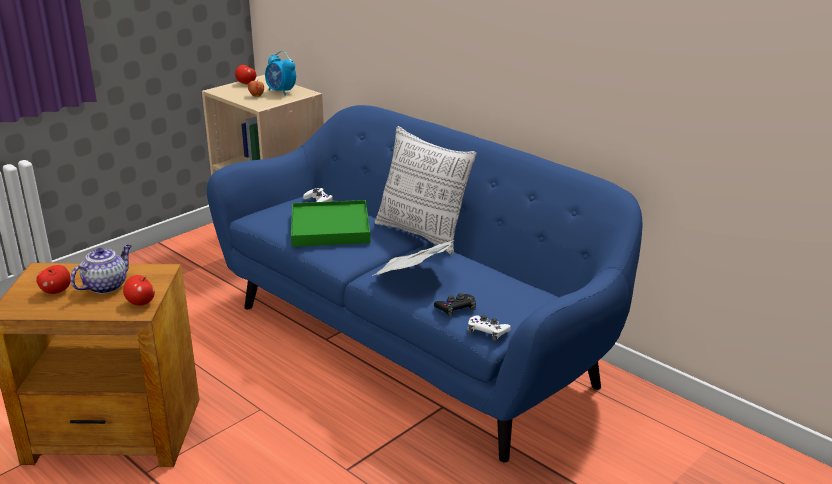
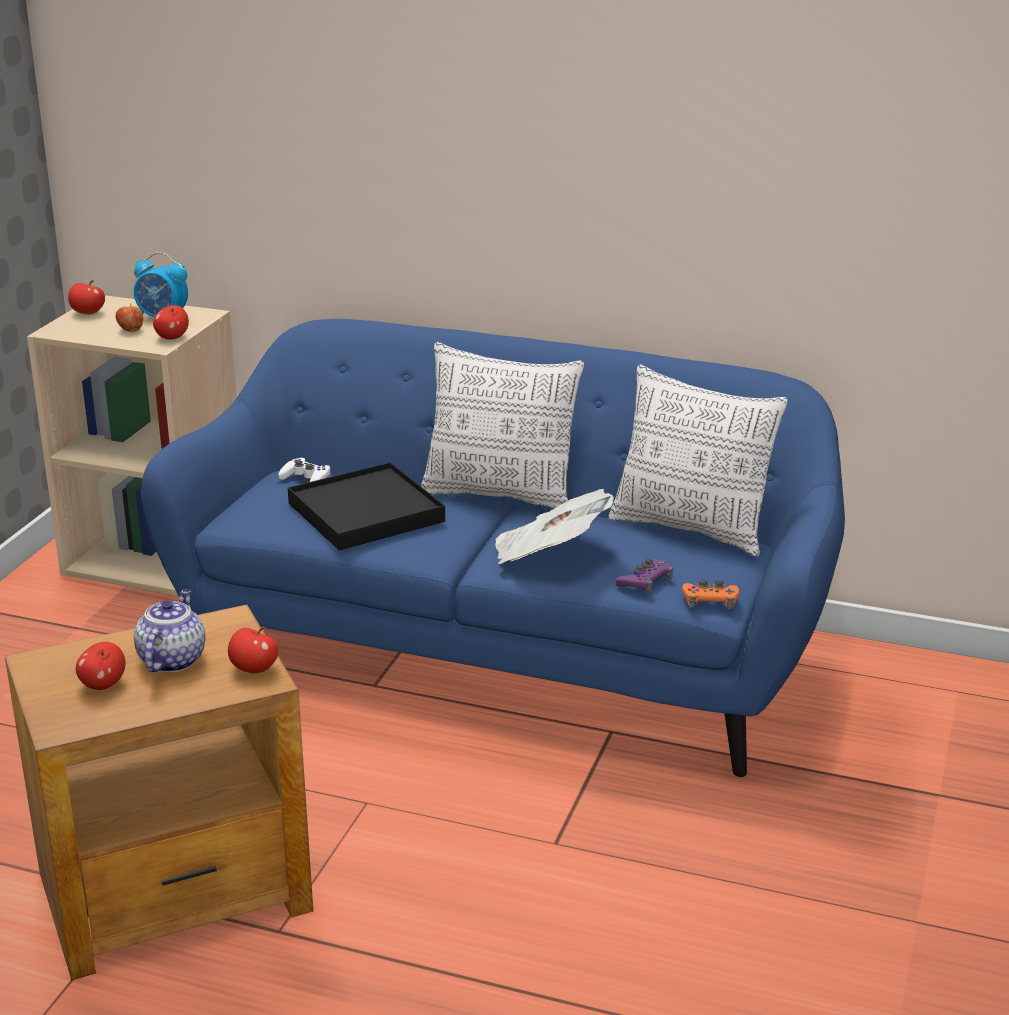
camera: 25 degrees left, 0 degrees up
green tray [291,200,370,247] -> black tray [288,462,445,550]
black game controller [434,293,476,317] -> purple game controller [616,559,674,593]
white game controller [468,315,511,341] -> orange game controller [682,579,739,609]
none -> apple [153,305,189,340]
none -> pillow [609,365,788,557]

